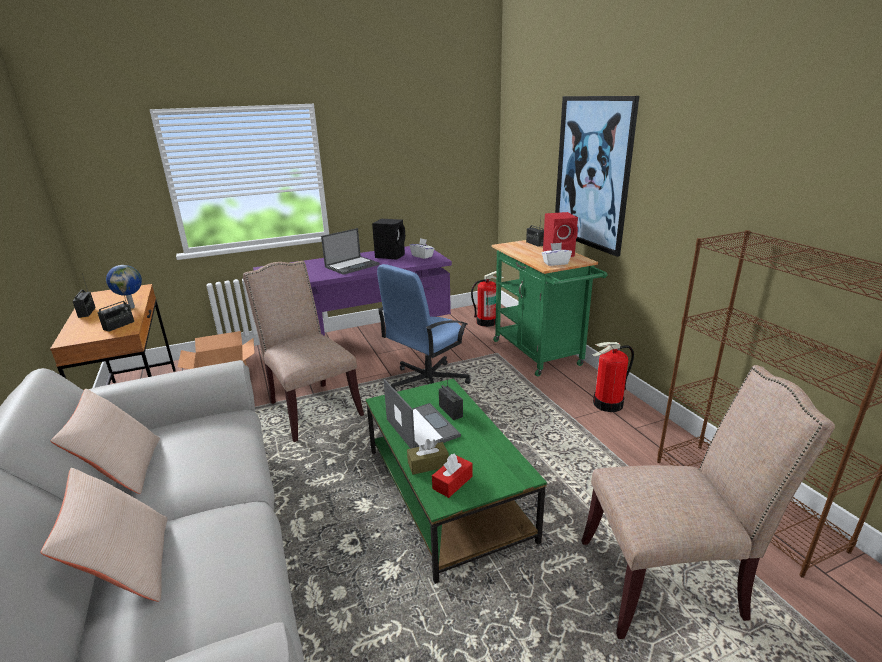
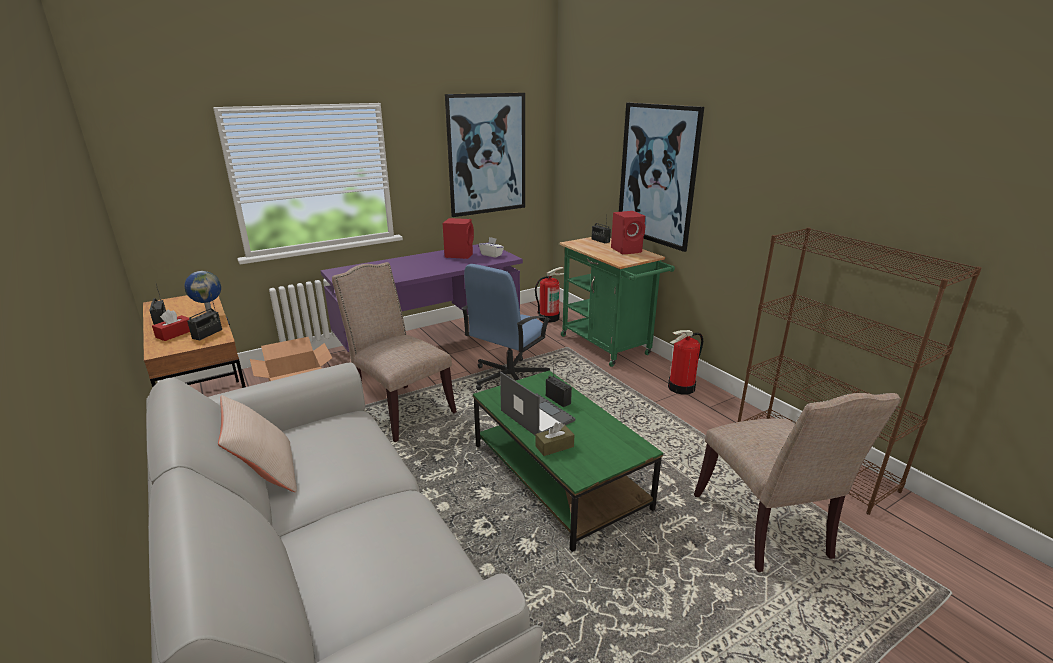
camera: 10 degrees left, 0 degrees up
beige pillow [41,468,167,602] -> none
laptop [321,228,380,275] -> none
black speaker [372,219,405,260] -> red speaker [443,218,474,259]
red tissue box [432,454,473,498] -> red tissue box moved to [152,309,190,341]
white tissue box [542,242,572,266] -> none
beige chair [582,365,835,639] -> beige chair turned 90 degrees clockwise [694,393,901,572]
none -> picture [445,93,525,217]

